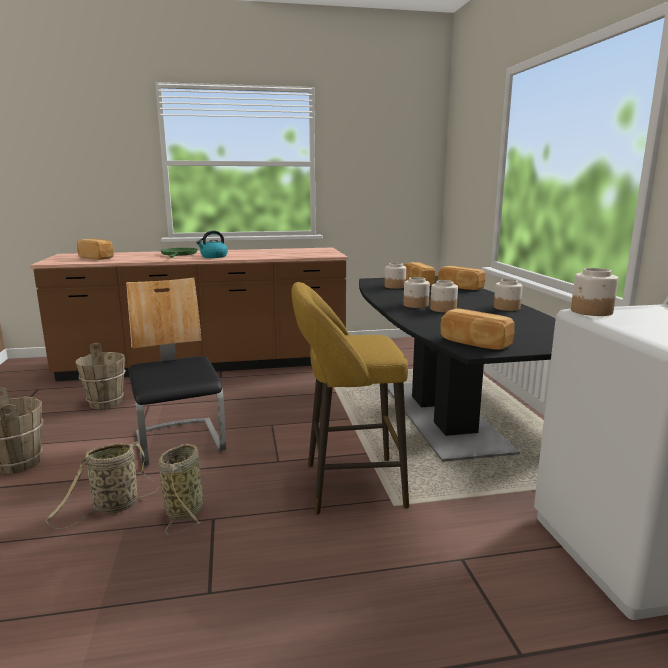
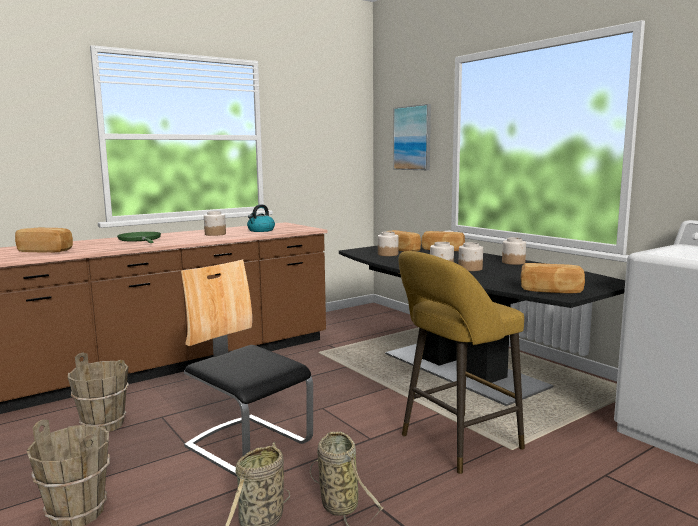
camera: 25 degrees left, 5 degrees down
kettle [196,231,228,258] -> kettle moved to [247,204,275,232]
jar [571,268,618,316] -> jar moved to [204,211,226,236]
none -> picture [393,104,431,170]

